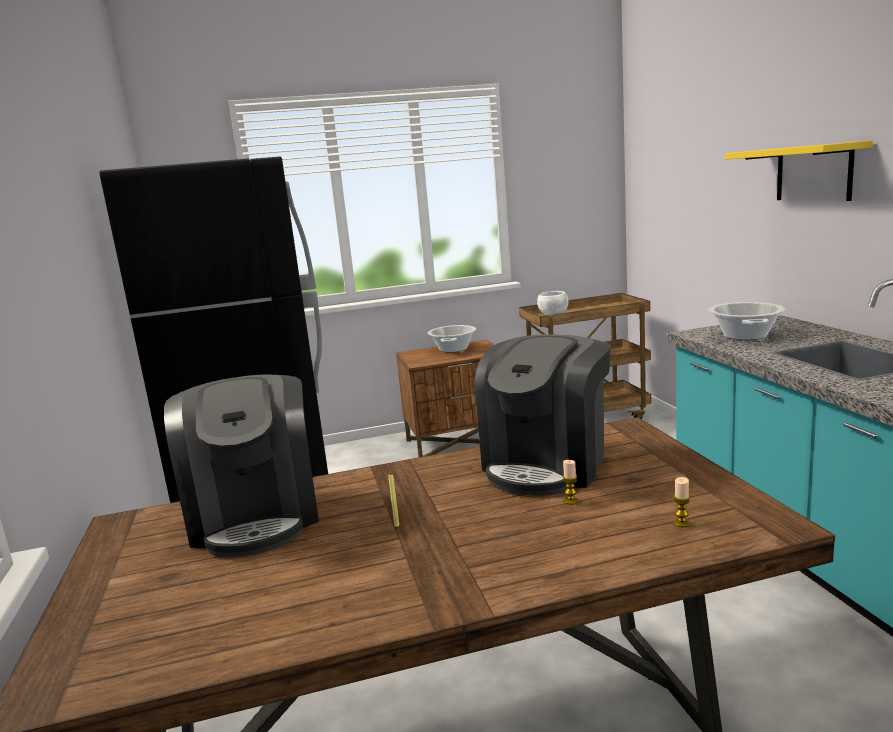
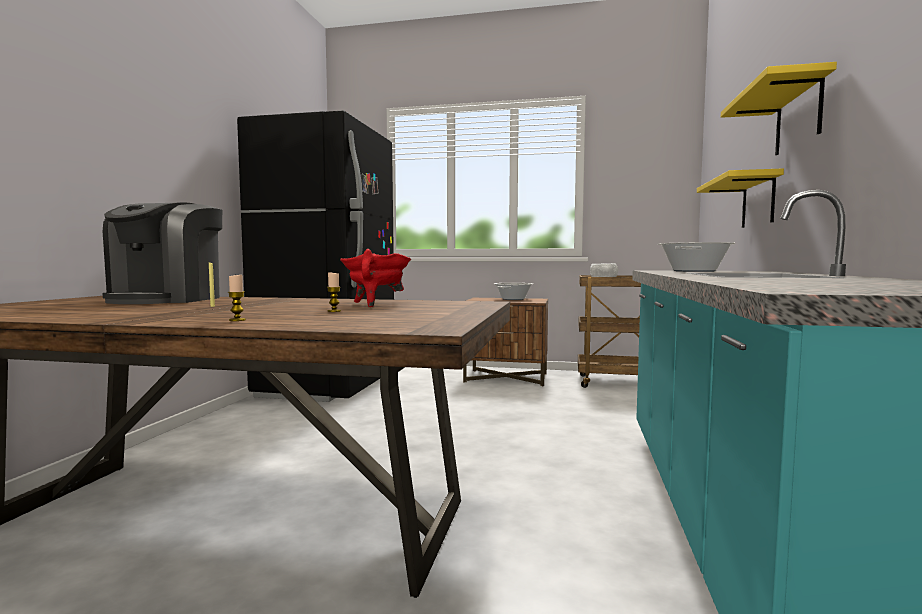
camera: 25 degrees right, 10 degrees down
coffee machine [475,334,611,495] -> red cooking pot [340,249,411,307]
candle [673,477,691,527] -> candle moved to [228,274,246,321]
none -> yellow shelf [697,169,784,228]

